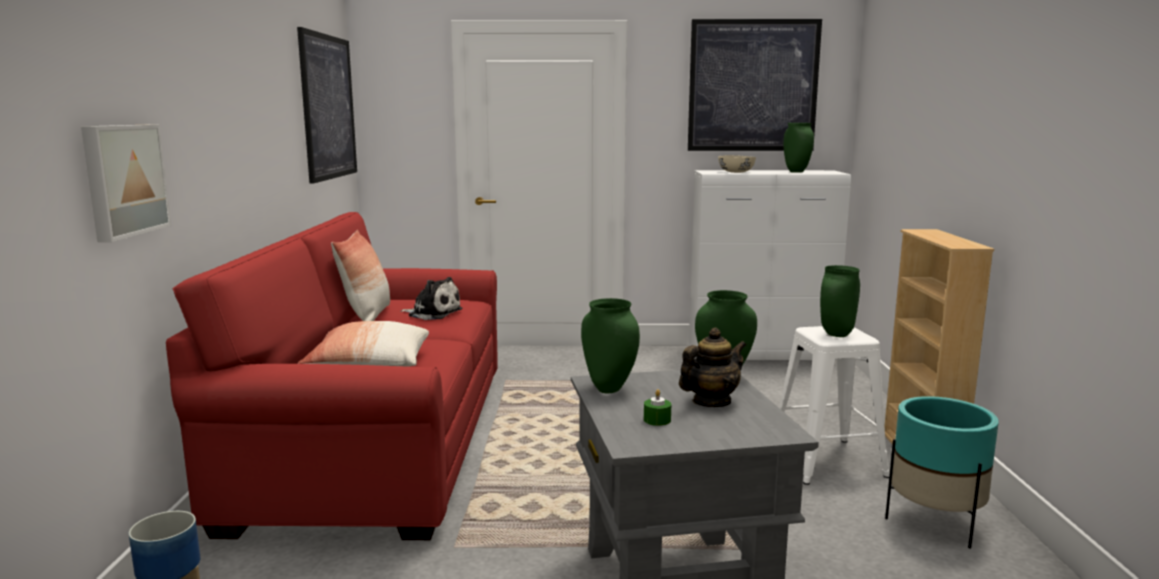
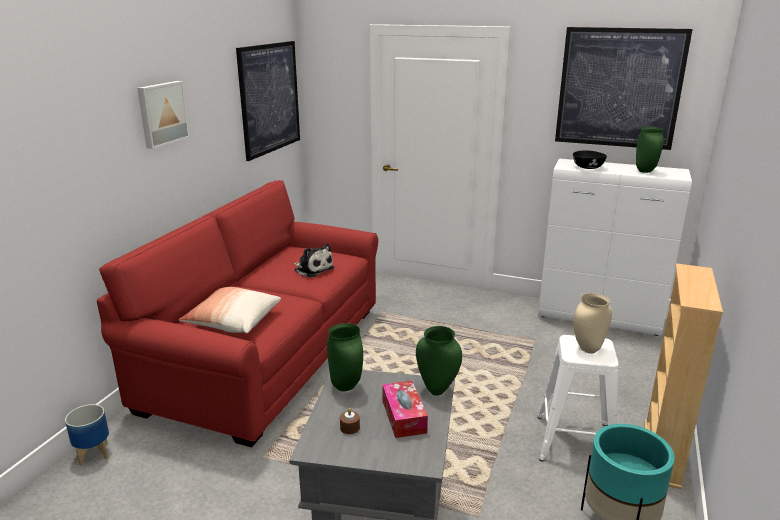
camera: 20 degrees right, 10 degrees up
picture [81,125,172,242] -> picture moved to [137,81,190,149]
pillow [331,230,390,321] -> none
green candle [644,389,671,426] -> brown candle [340,408,360,434]
teapot [679,328,746,407] -> tissue box [382,381,428,438]
beige bowl [718,155,756,173] -> black bowl [573,150,607,169]
green vase [820,265,860,337] -> beige vase [573,293,612,354]

